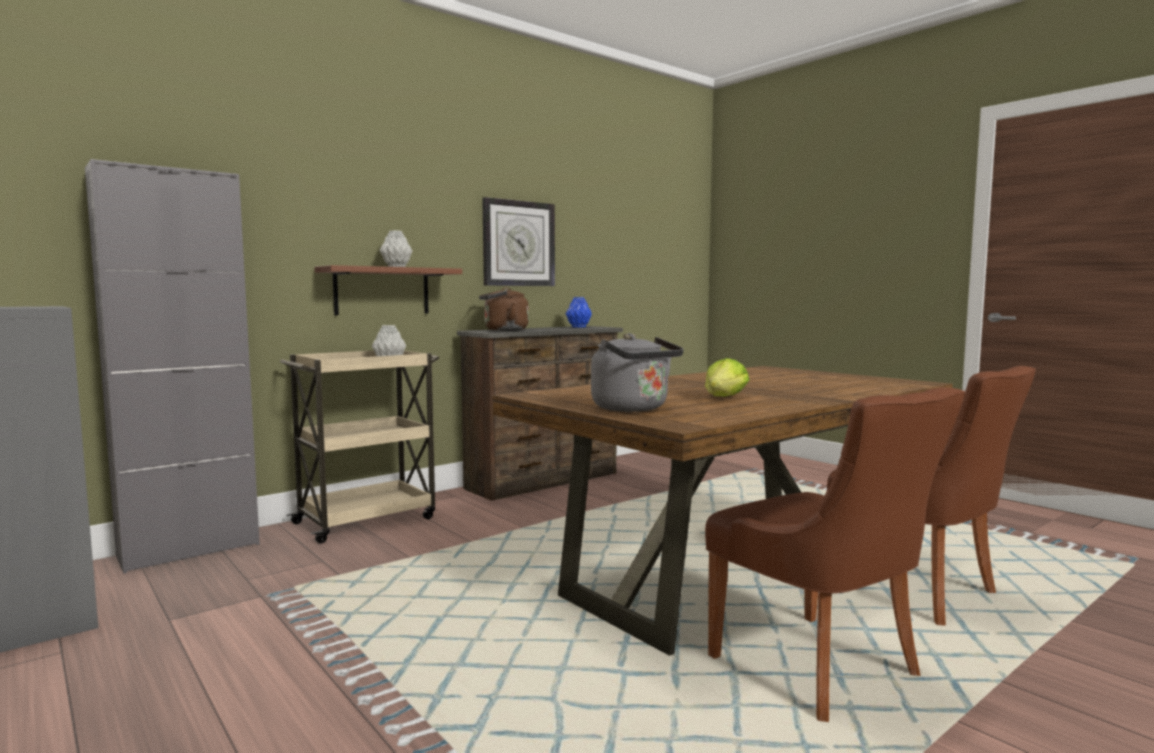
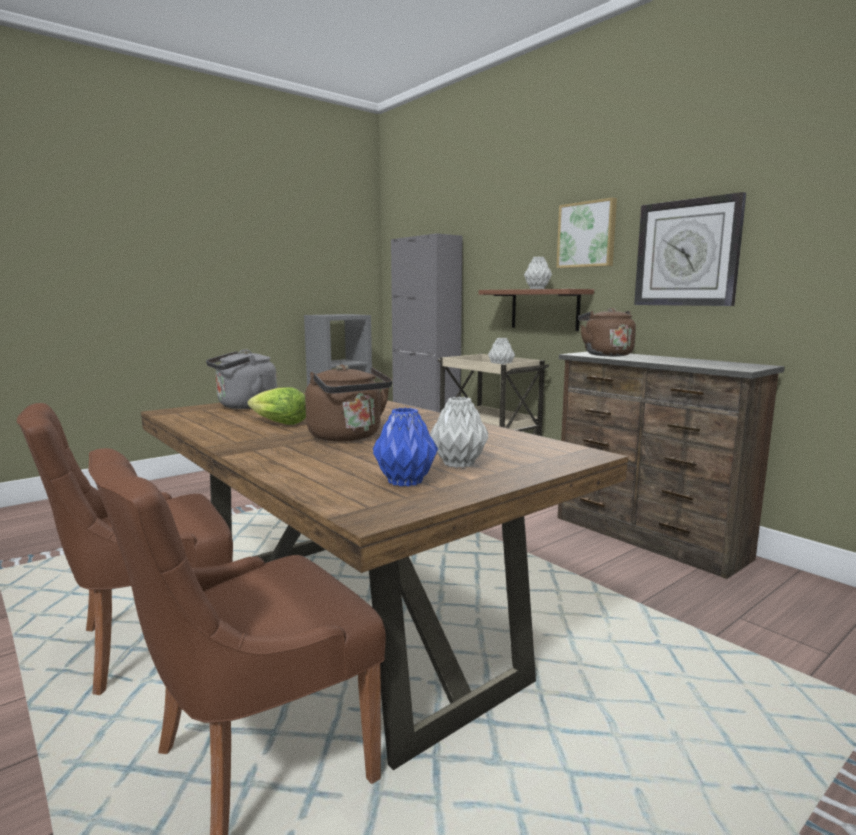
camera: 90 degrees right, 5 degrees up
blue vase [566,297,592,328] -> blue vase moved to [373,408,438,487]
none -> brown kettle [305,364,392,442]
none -> grey vase [430,397,488,468]
none -> picture [556,197,617,268]

